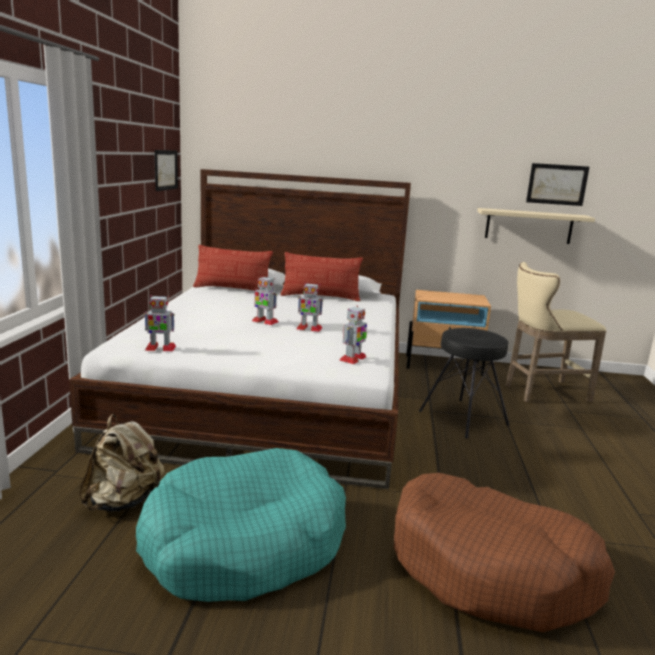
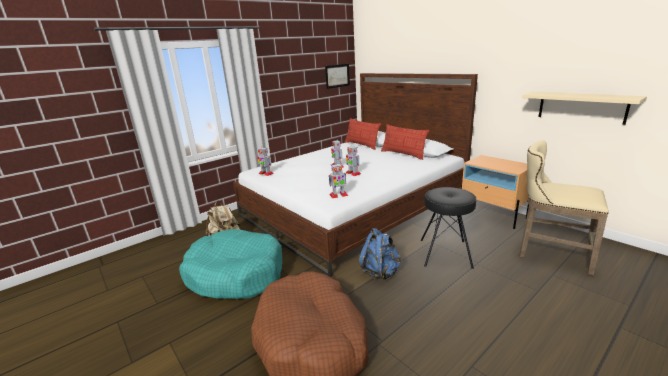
camera: 45 degrees right, 5 degrees up
picture [526,163,589,206] -> none
none -> blue backpack [358,228,401,280]

